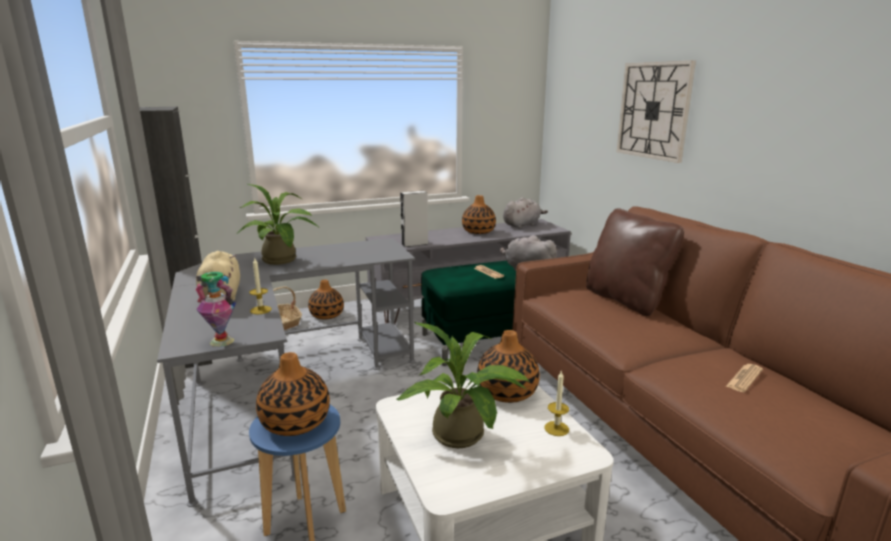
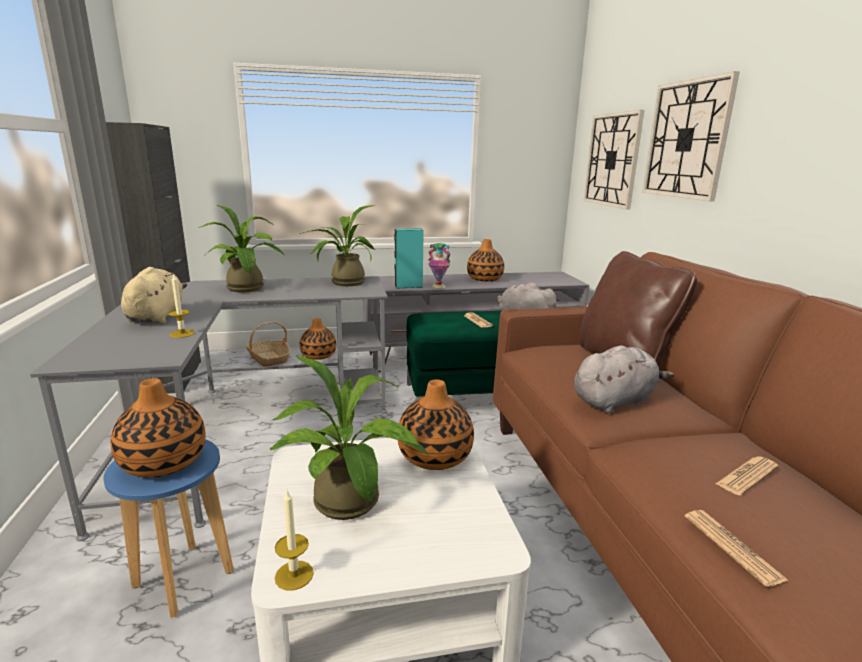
camera: 10 degrees right, 0 degrees up
vase [195,272,236,347] -> vase moved to [428,243,451,288]
grey speaker [400,191,428,247] -> turquoise speaker [394,229,424,289]
grey plush toy [503,197,548,229] -> grey plush toy moved to [574,345,674,413]
candle [544,370,569,436] -> candle moved to [275,491,314,591]
none -> potted plant [300,205,376,286]
none -> wall clock [583,110,644,210]
none -> newspaper [685,510,789,587]

